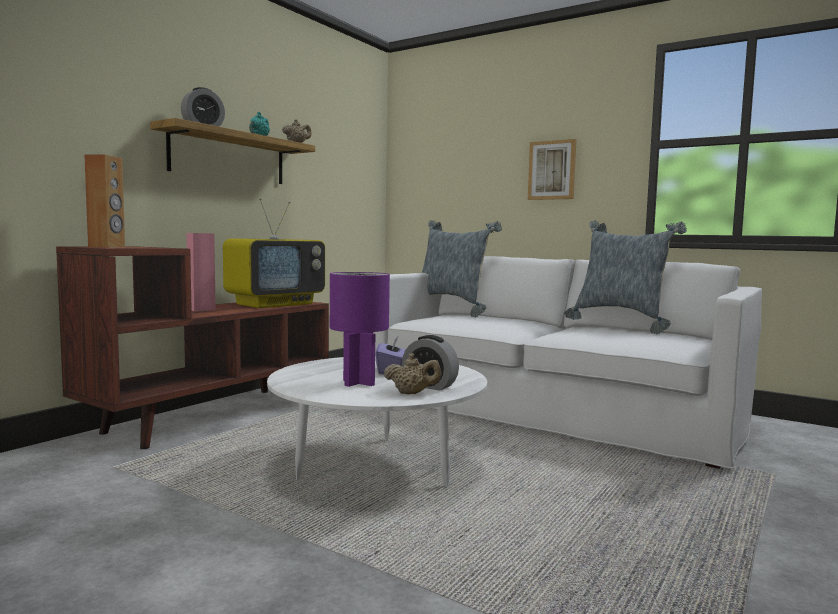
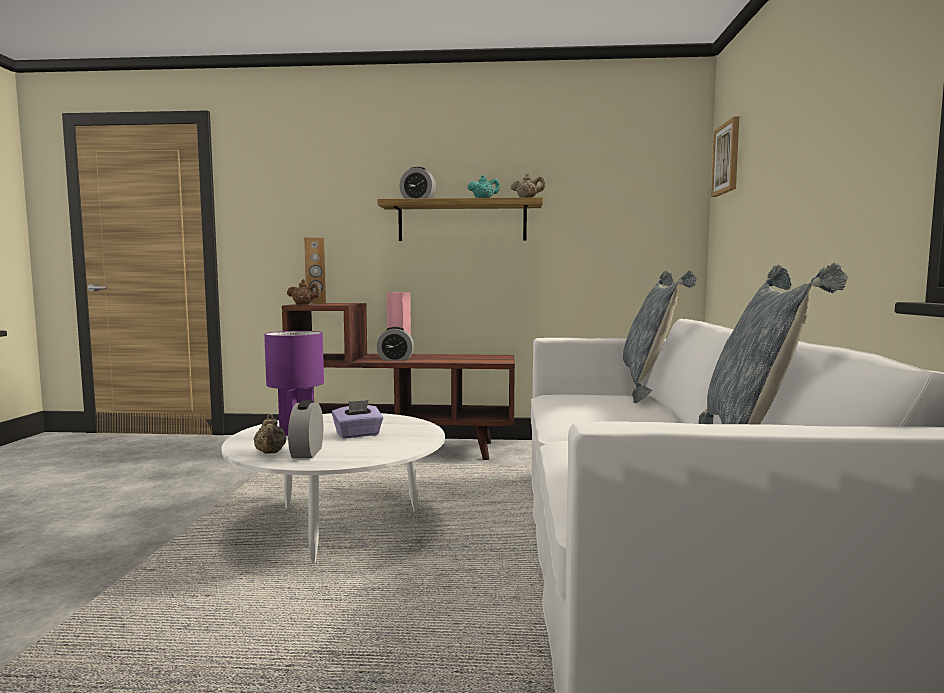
camera: 60 degrees right, 0 degrees up
television [223,198,325,308] -> none
picture [528,139,576,200] -> picture moved to [711,116,739,197]
none -> brown teapot [287,279,321,305]
none -> alarm clock [377,327,414,361]

